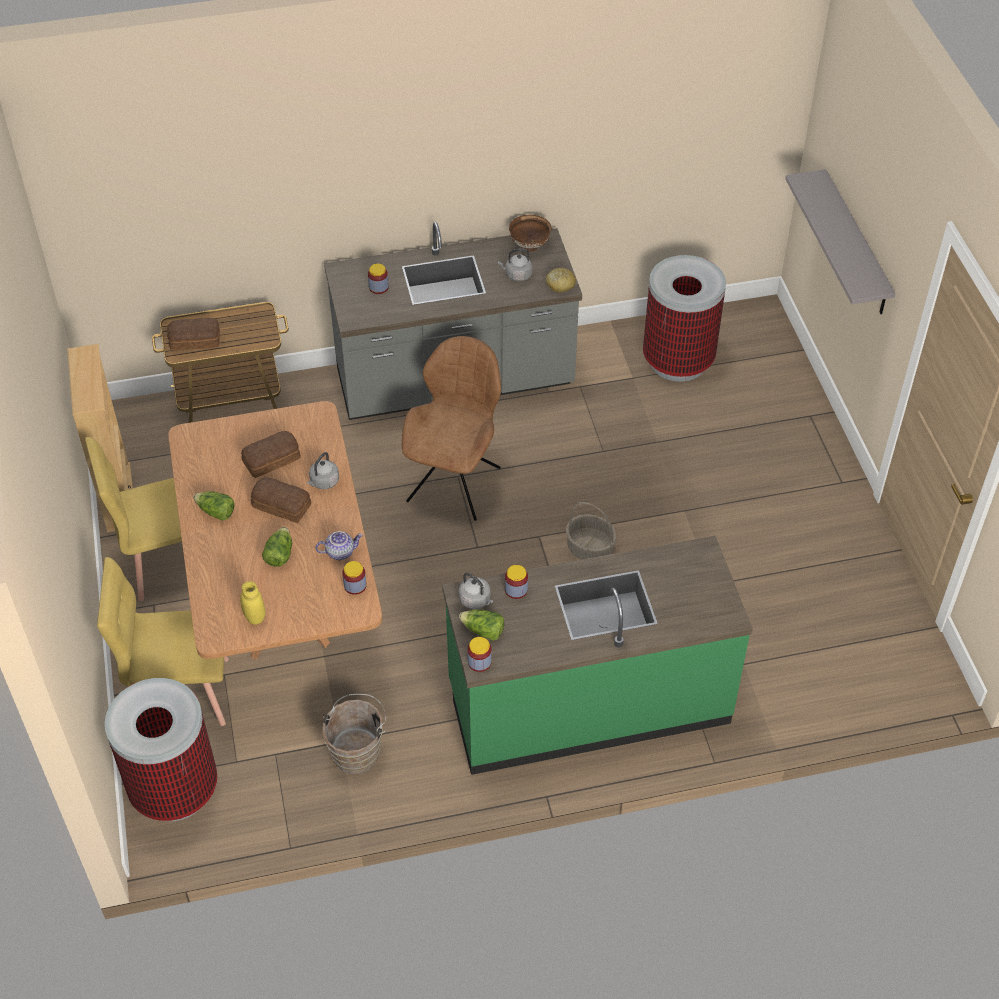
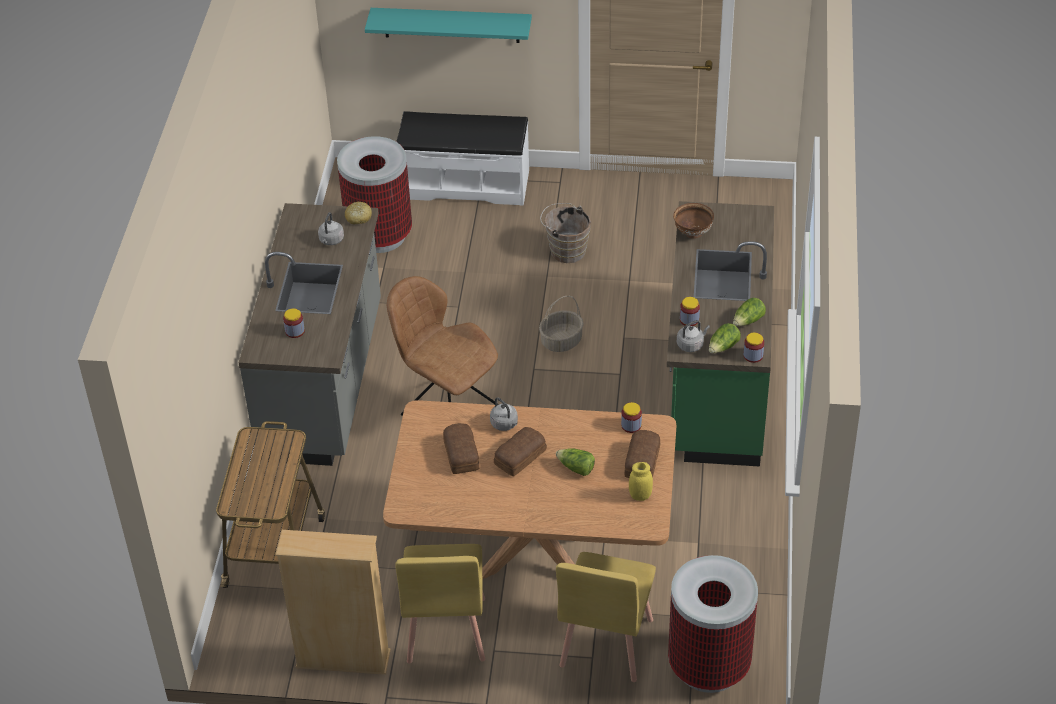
camera: 70 degrees left, 5 degrees down
bread [167,318,220,351] -> bread moved to [625,430,660,478]
lettuce [193,491,235,521] -> lettuce moved to [733,298,766,326]
teapot [315,531,363,560] -> none
brown bucket [323,694,386,774] -> brown bucket moved to [540,203,591,263]
brown bowl [509,215,552,252] -> brown bowl moved to [673,203,714,239]
grey shelf [785,169,895,314] -> turquoise shelf [365,8,532,43]
none -> white bench [396,111,529,206]

